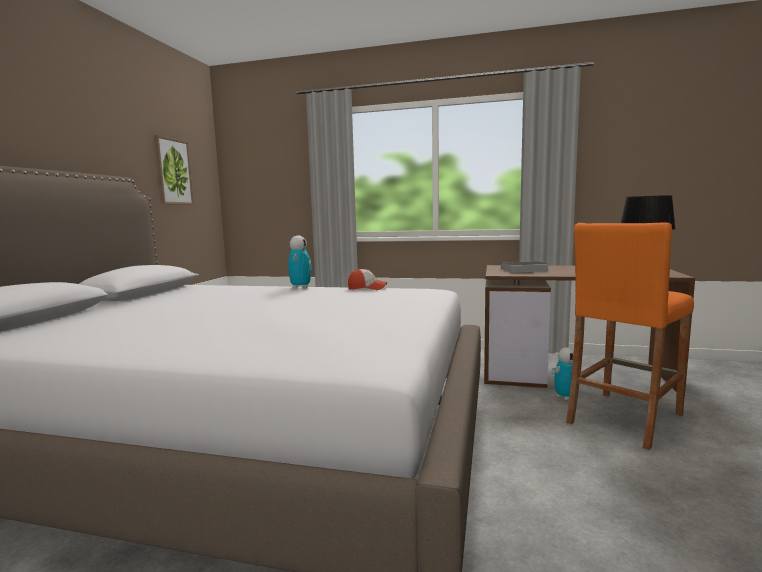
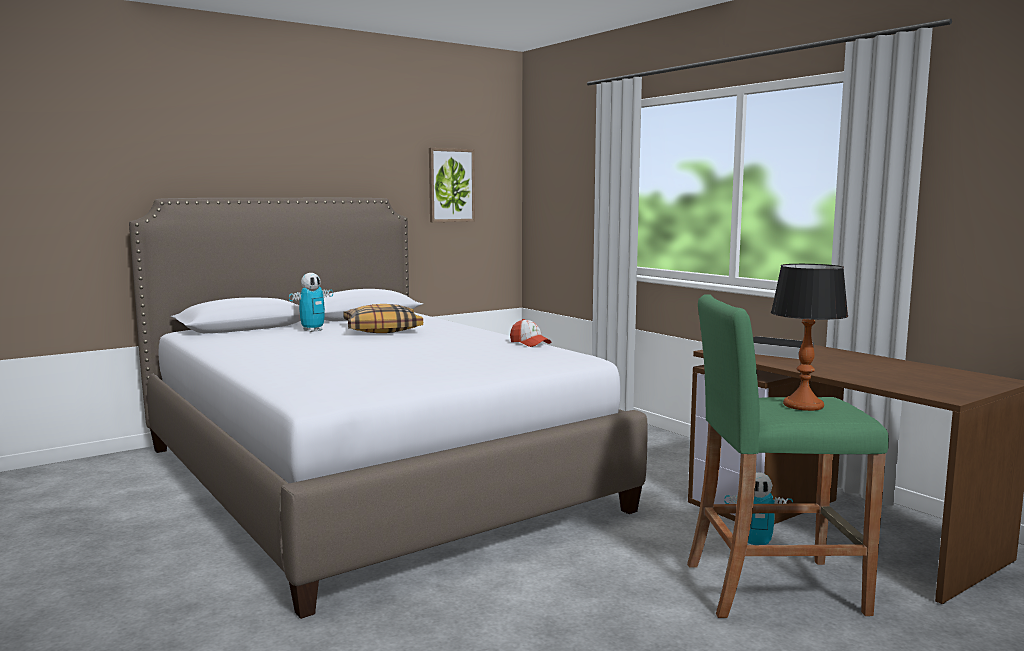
camera: 40 degrees right, 0 degrees up
toy robot [288,236,312,289] -> toy robot moved to [289,273,333,332]
orange stool [566,223,694,450] -> green stool [687,294,889,618]
none -> pillow [343,304,423,333]

